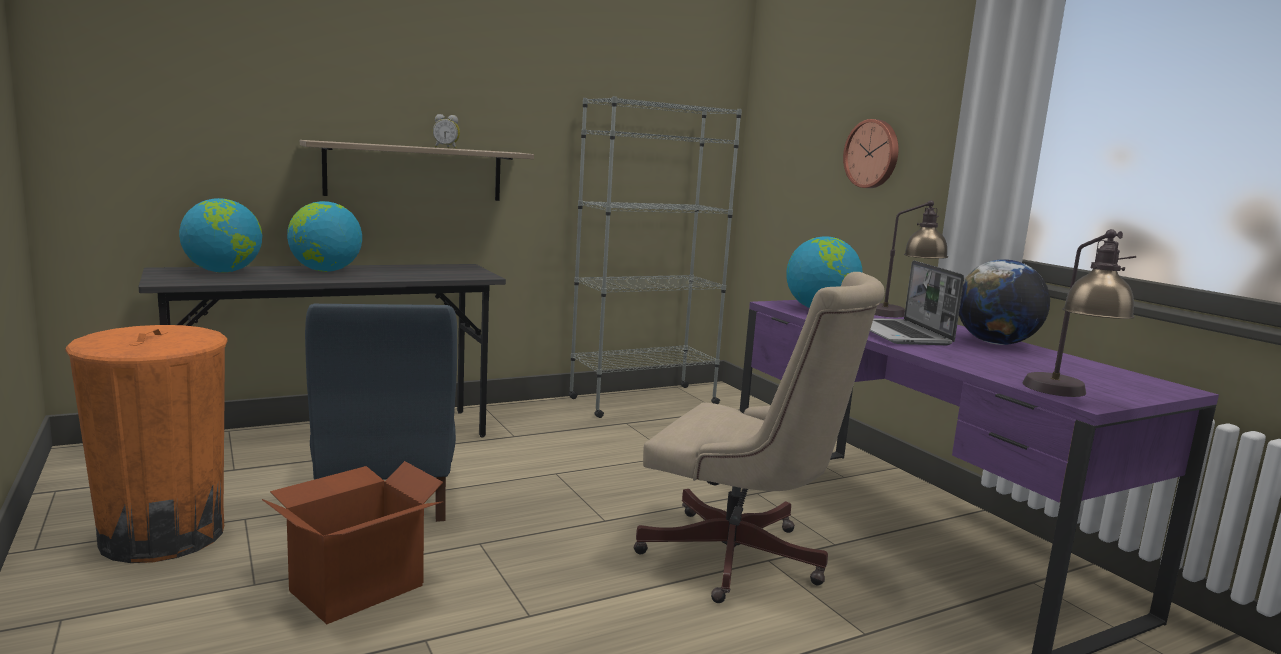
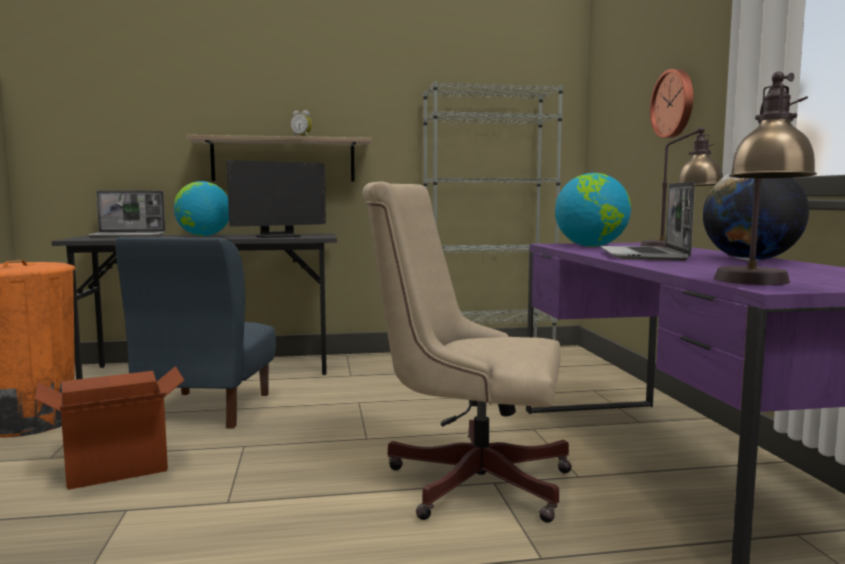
camera: 20 degrees right, 5 degrees down
globe [179,198,262,273] -> laptop [87,190,165,238]
beige office chair [633,272,885,603] -> beige office chair turned 150 degrees clockwise [362,181,572,523]
none -> monitor [227,160,326,238]

